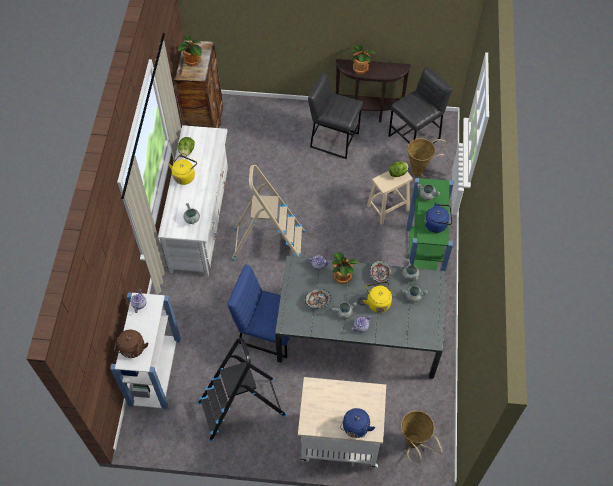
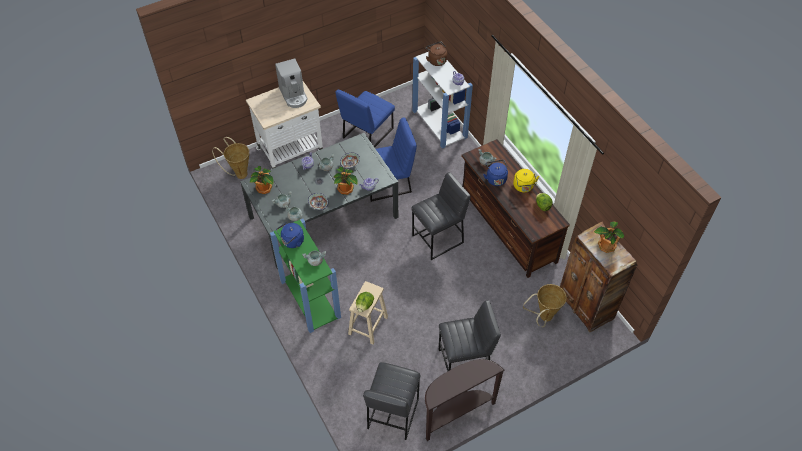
camera: 145 degrees right, 5 degrees down
white dresser [158,125,228,276] -> brown dresser [461,139,570,278]
black step ladder [198,338,287,441] -> blue chair [335,90,395,148]
beige step ladder [231,165,306,261] -> grey stool [411,172,471,260]
blue kettle [340,408,375,438] -> blue kettle moved to [483,160,508,186]
potted plant [352,45,375,74] -> potted plant moved to [250,166,273,194]
yellow kettle [363,281,392,313] -> none
basket [407,138,449,177] -> basket moved to [523,284,567,327]
none -> coffee machine [275,59,308,108]

